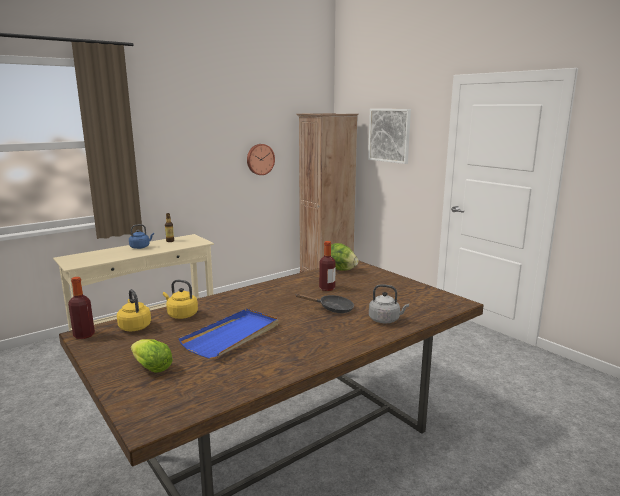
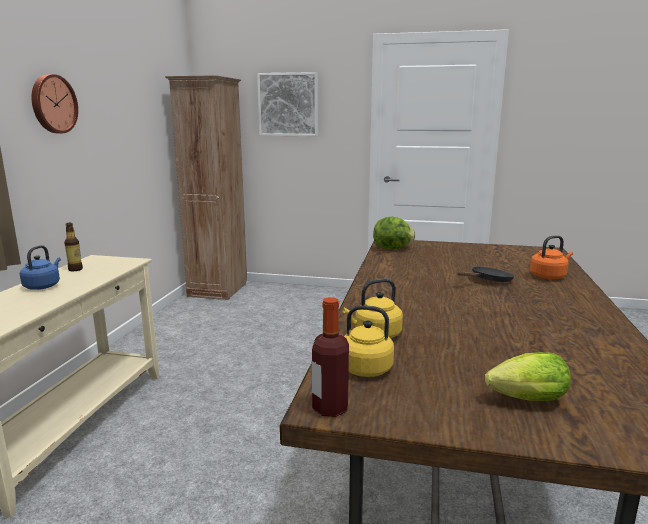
camera: 40 degrees left, 0 degrees up
blue tray [179,309,279,359] -> none
wall clock [247,144,275,175] -> wall clock moved to [31,74,78,133]
bottle [319,241,336,291] -> none
grey kettle [369,284,409,323] -> orange kettle [530,235,573,279]

